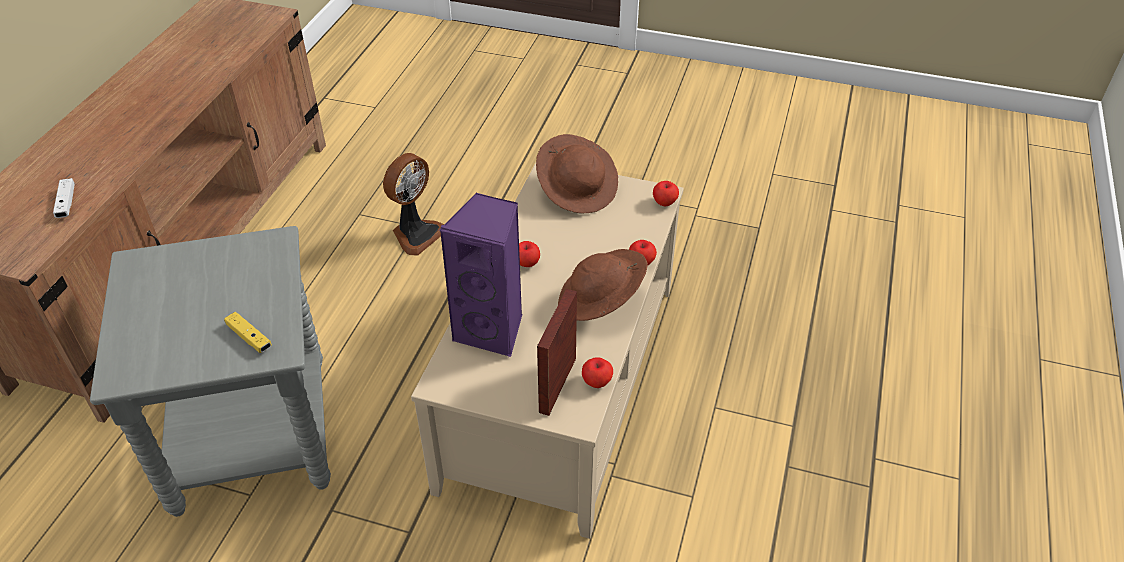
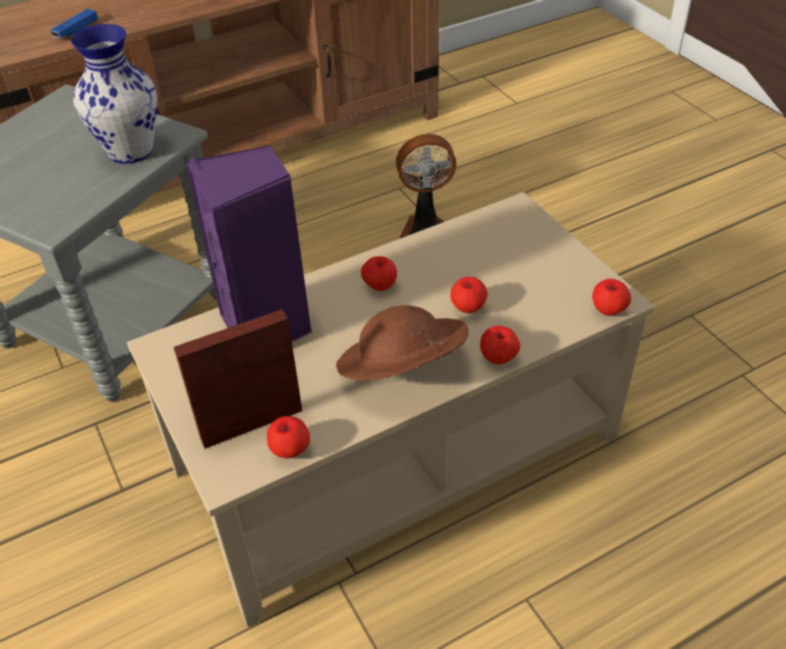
camera: 45 degrees right, 0 degrees up
white game controller [53,178,75,218] -> blue game controller [51,9,98,39]
yellow game controller [224,312,272,353] -> none
brown hat [536,134,618,213] -> none
none -> vase [71,24,157,164]
none -> apple [450,277,488,313]

